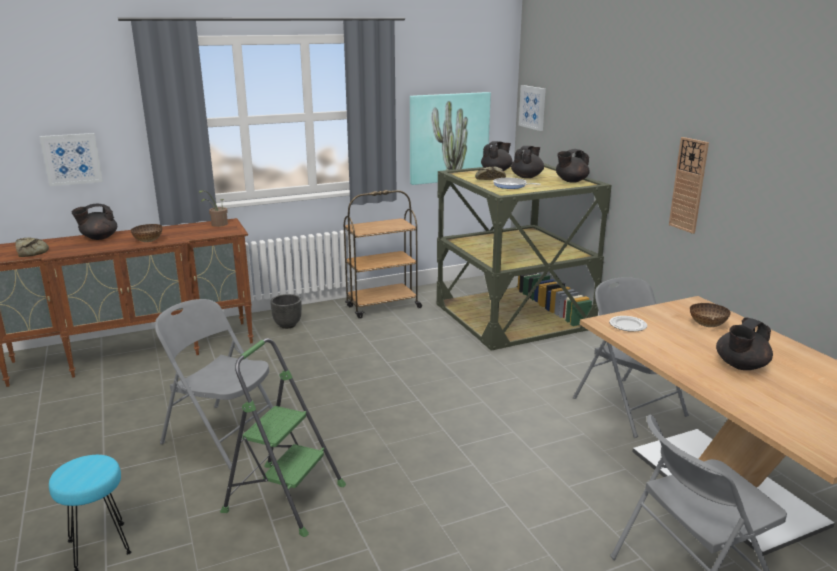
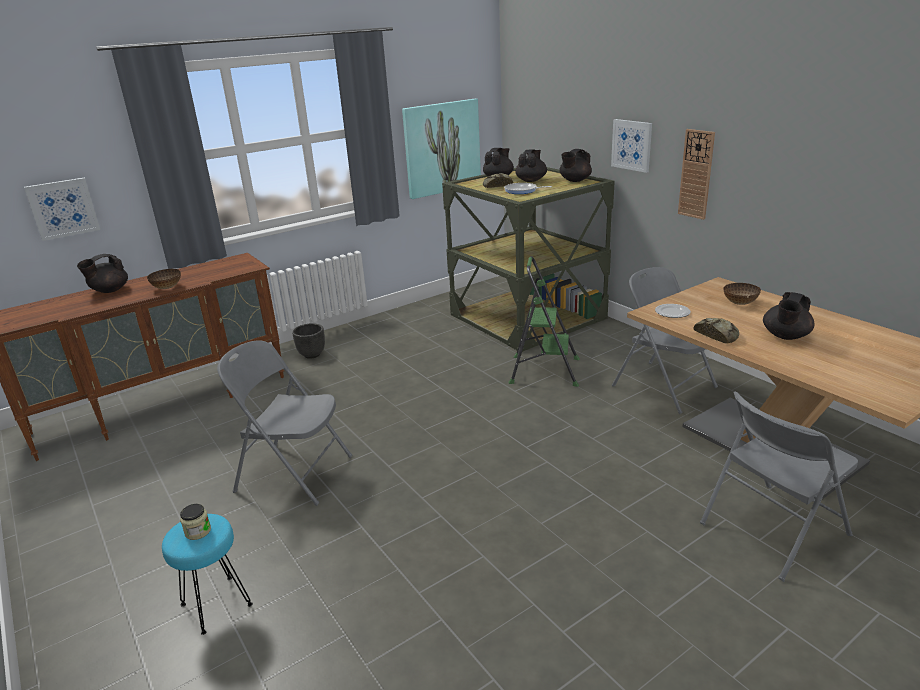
camera: 10 degrees left, 5 degrees up
bread [15,237,49,257] -> bread moved to [694,318,739,344]
potted plant [199,190,228,227] -> none
green step ladder [220,338,346,537] -> green step ladder moved to [508,256,580,387]
brown cart [344,190,422,319] -> none
picture [519,85,546,131] -> picture moved to [611,119,652,173]
none -> jar [180,504,211,540]

